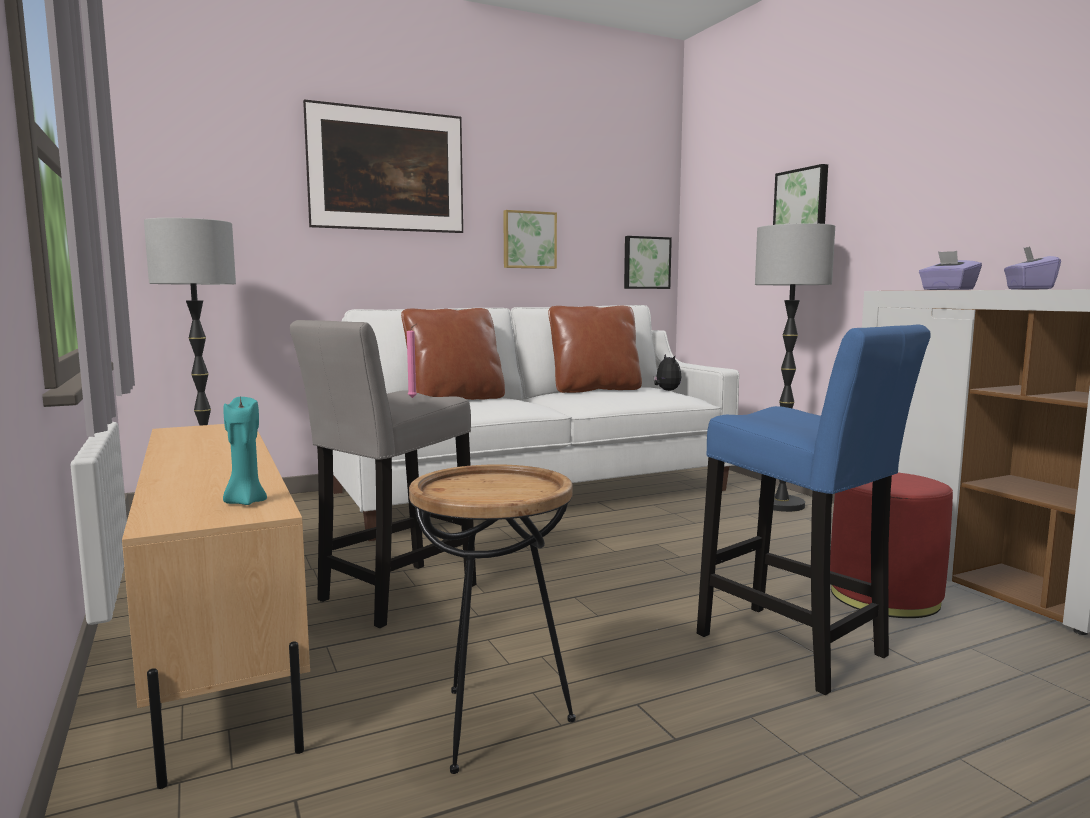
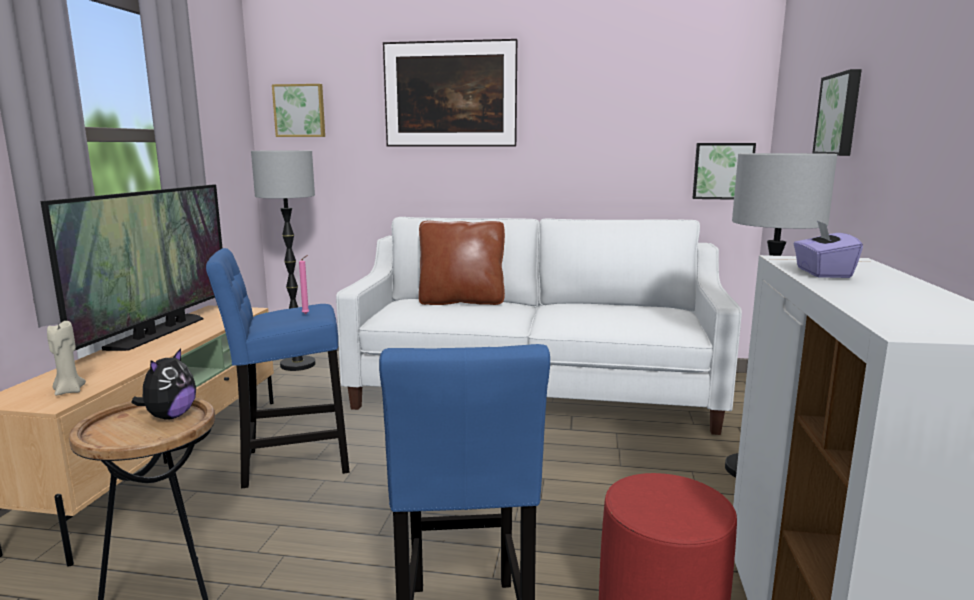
camera: 35 degrees right, 5 degrees up
turquoise candle [223,397,267,505] -> beige candle [47,321,86,396]
grey stool [290,320,476,628] -> blue stool [206,248,349,489]
picture [503,210,557,269] -> picture moved to [272,84,325,137]
brown pillow [548,306,642,393] -> none
plush toy [654,354,681,391] -> plush toy moved to [131,348,196,420]
purple tissue box [1004,247,1061,289] -> none
none -> television [41,184,223,351]

